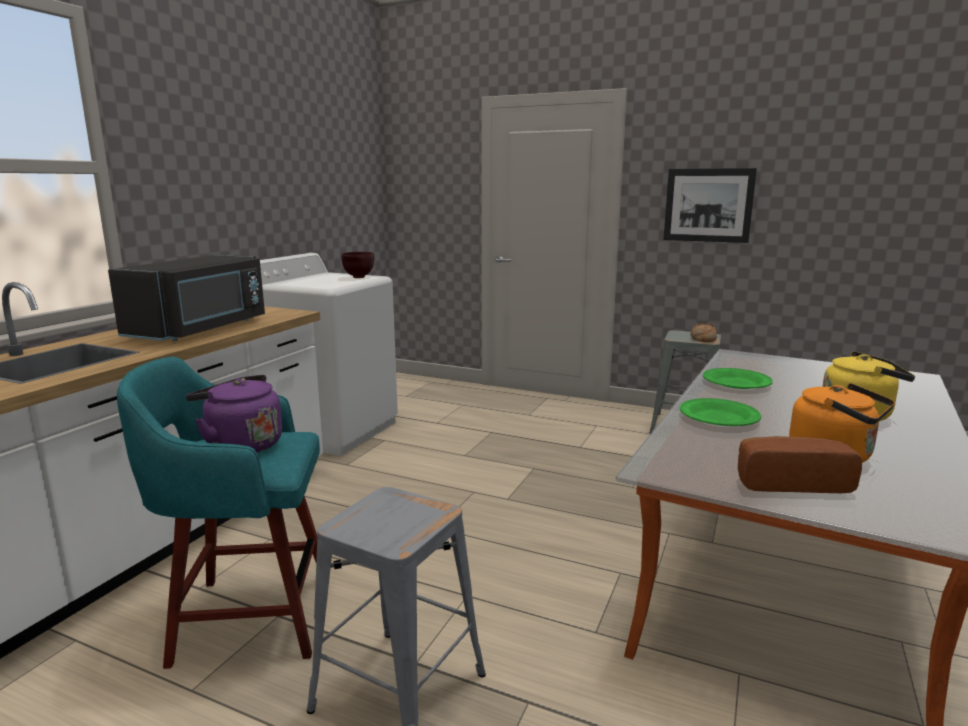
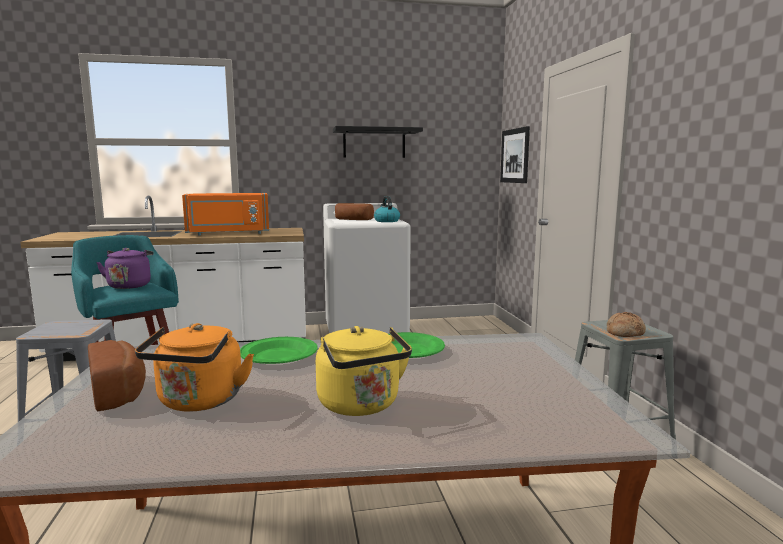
camera: 55 degrees right, 5 degrees down
black microwave [108,255,265,341] -> orange microwave [182,193,269,235]
brown bowl [341,252,374,278] -> kettle [374,196,400,222]
picture [663,168,757,243] -> picture moved to [500,126,530,183]
none -> black shelf [333,126,423,158]
none -> bread [335,203,374,220]

